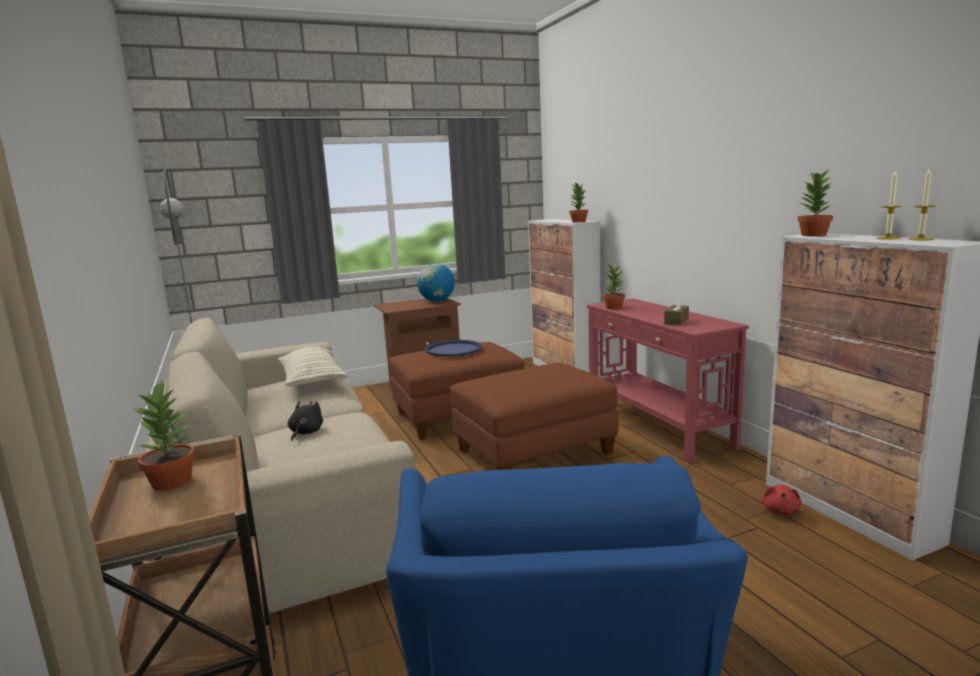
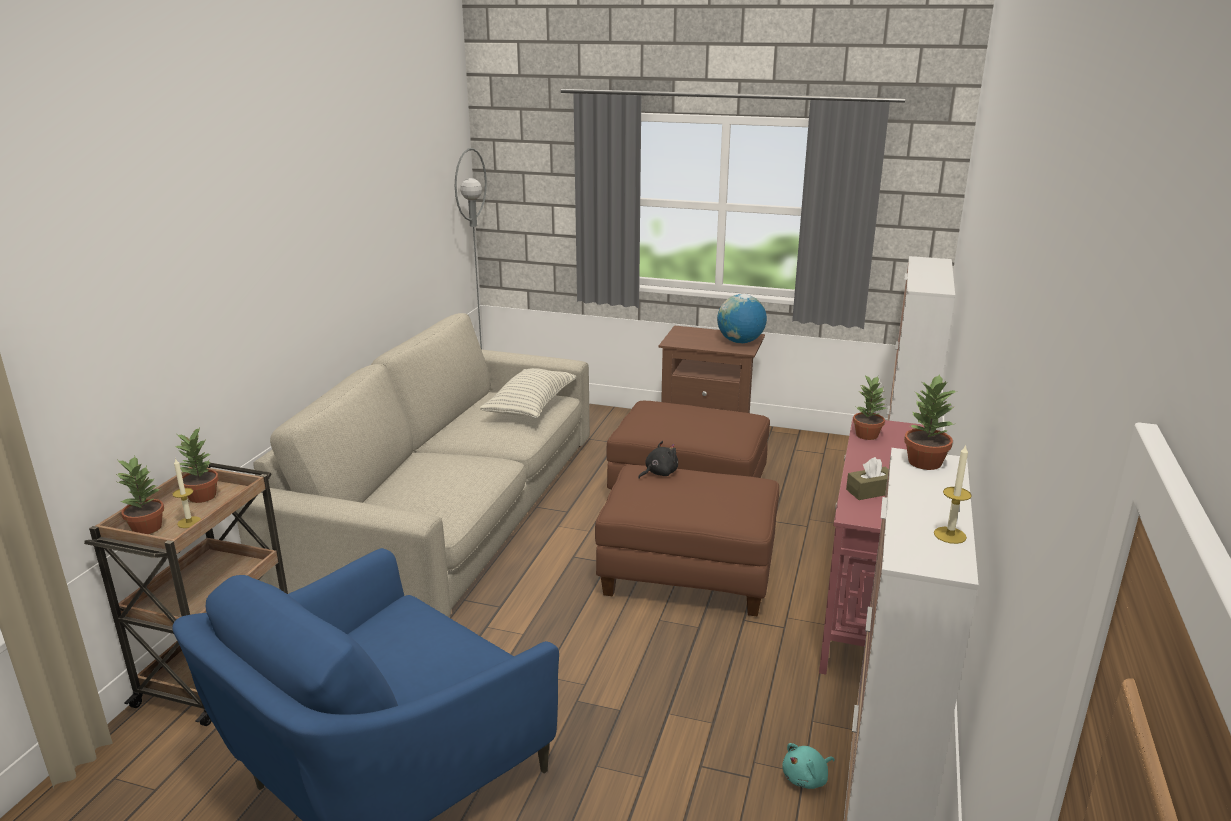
camera: 40 degrees right, 10 degrees up
black plush toy [288,401,323,441] -> black plush toy moved to [638,441,678,479]
blue tray [425,340,482,357] -> none
potted plant [569,182,588,223] -> potted plant moved to [117,456,164,534]
red plush toy [761,485,802,515] -> turquoise plush toy [782,743,835,789]
candle [876,169,902,240] -> candle moved to [173,458,201,528]

